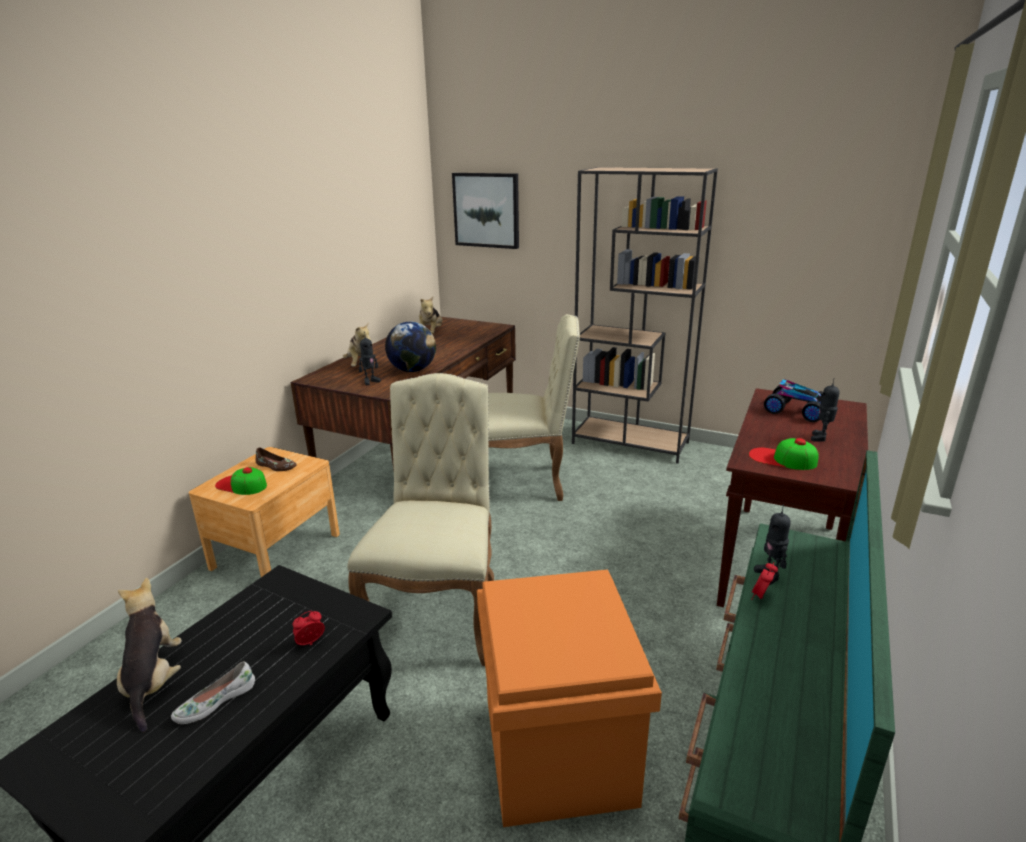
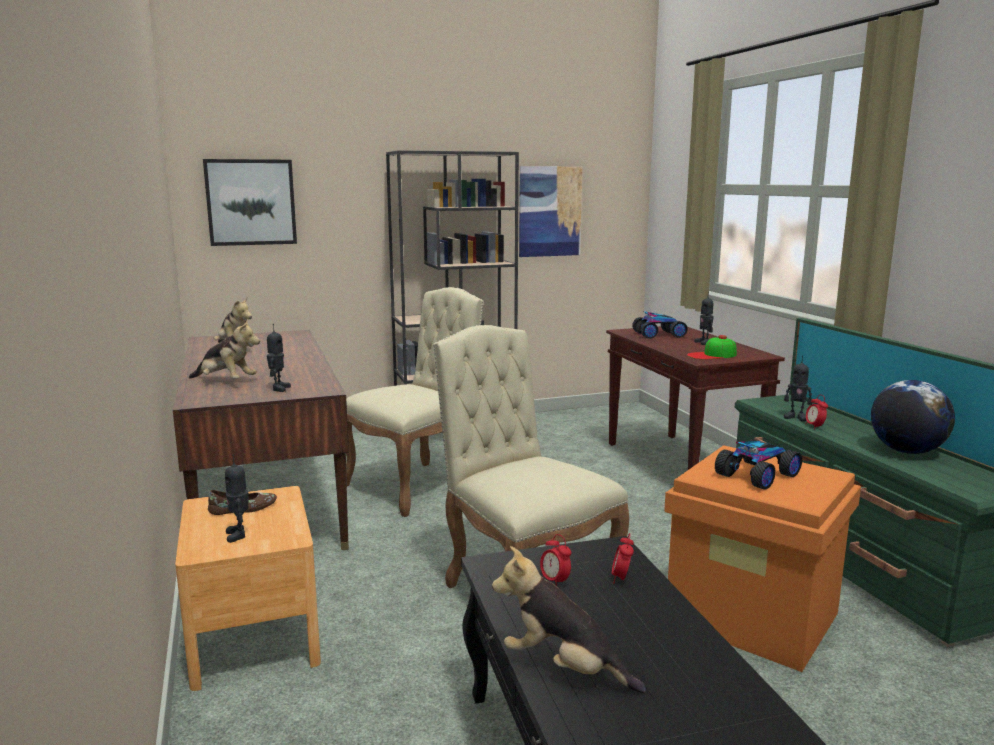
camera: 45 degrees left, 10 degrees down
white shoe [171,661,255,724] -> none
cap [215,467,267,495] -> toy robot [225,455,249,543]
globe [385,322,436,372] -> globe moved to [871,380,955,454]
none -> picture [519,166,582,257]
none -> alarm clock [540,534,571,586]
none -> toy car [715,439,802,490]

